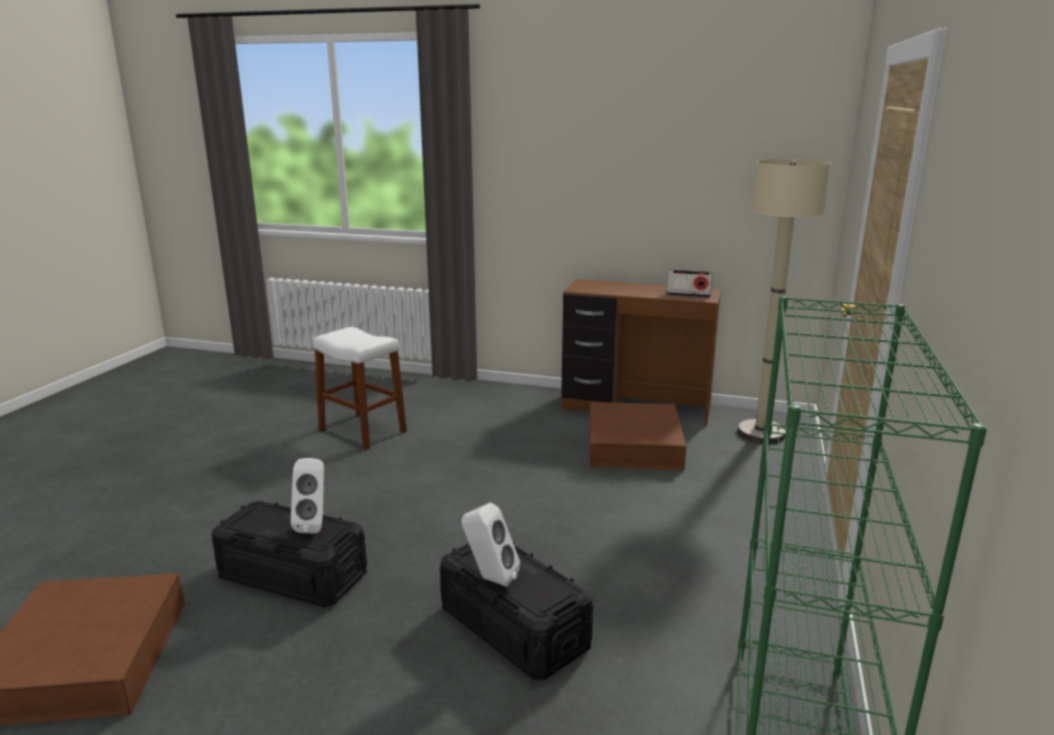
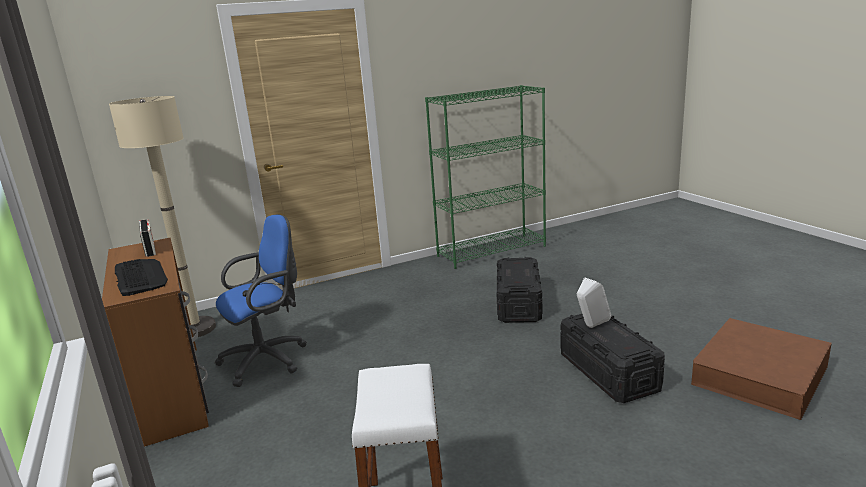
camera: 130 degrees left, 0 degrees up
white speaker [462,503,520,587] -> none
brown storage box [590,402,686,471] -> blue office chair [215,215,307,387]
none -> keyboard [115,259,168,296]

